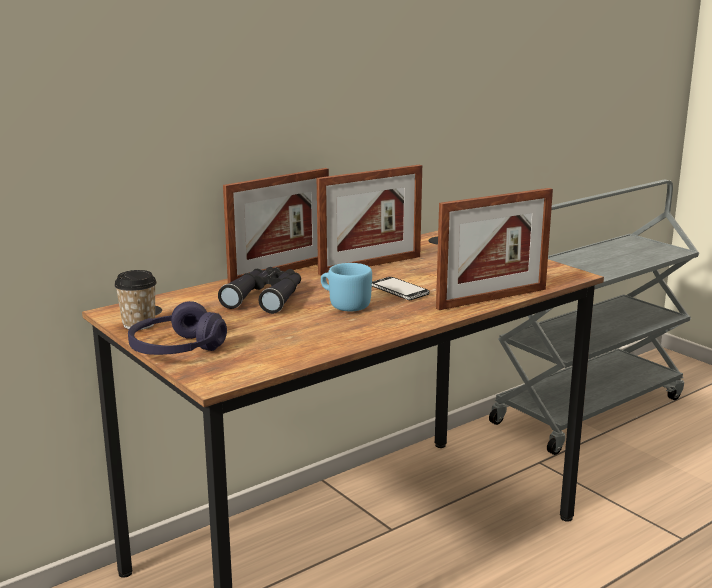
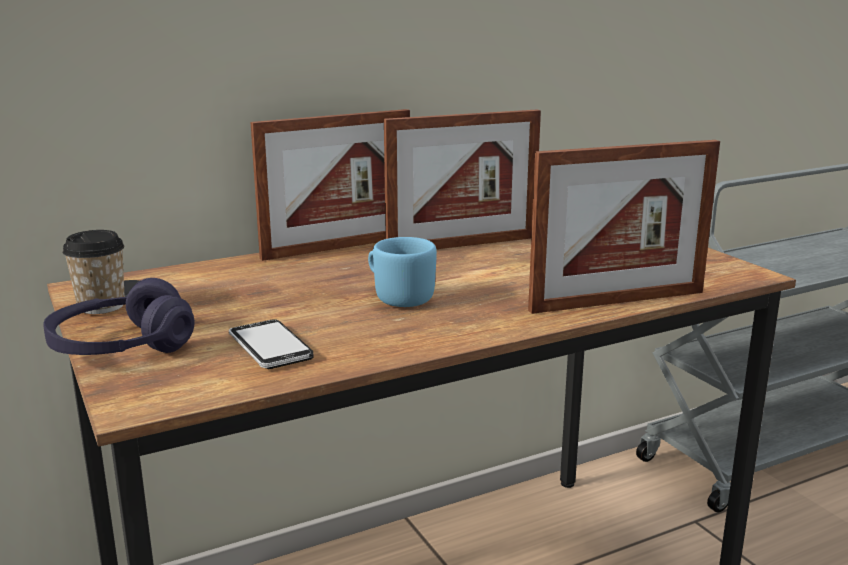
camera: 10 degrees right, 0 degrees up
black binoculars [218,267,301,314] -> none
phone [372,277,430,300] -> phone moved to [229,319,314,369]

